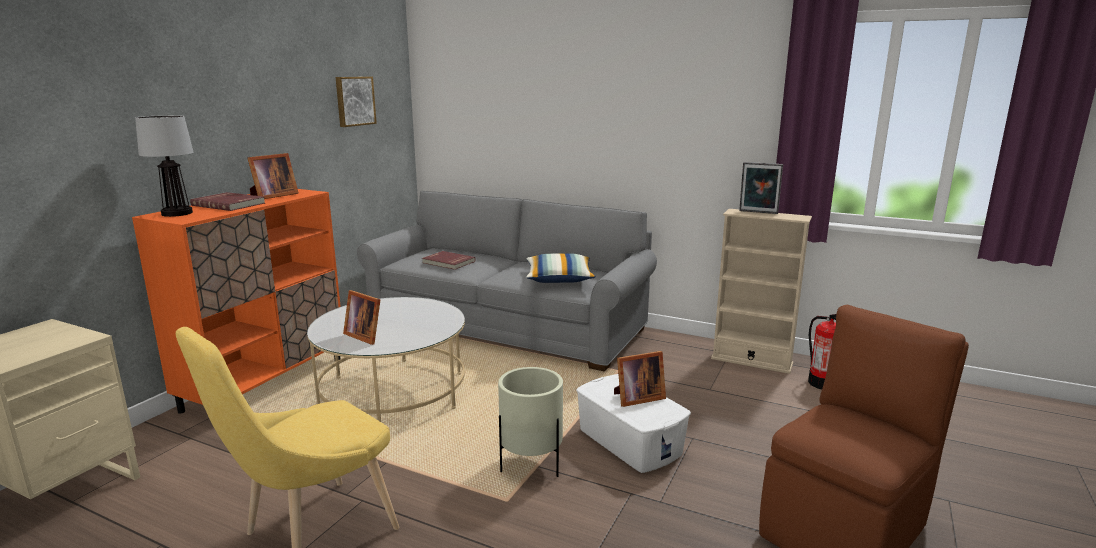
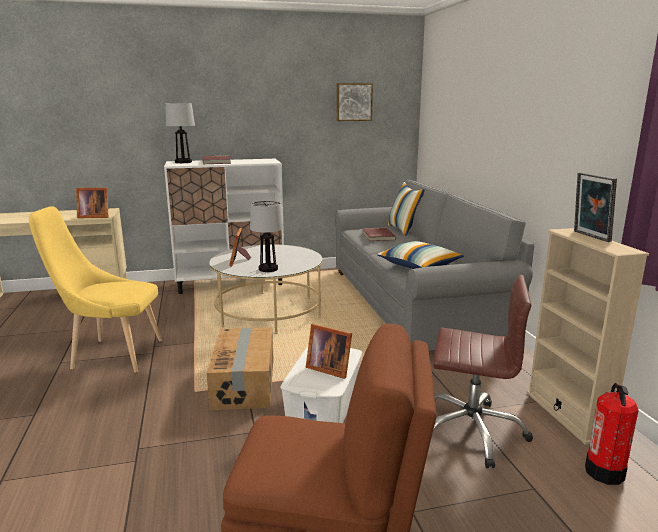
camera: 50 degrees right, 0 degrees up
orange cabinet [132,189,341,414] -> white cabinet [164,159,284,294]
picture frame [248,153,299,199] -> picture frame moved to [76,188,108,218]
beige planter [498,367,563,477] -> cardboard box [206,327,274,410]
none -> table lamp [250,201,284,272]
none -> pillow [388,182,425,236]
none -> brown office chair [433,275,533,468]

